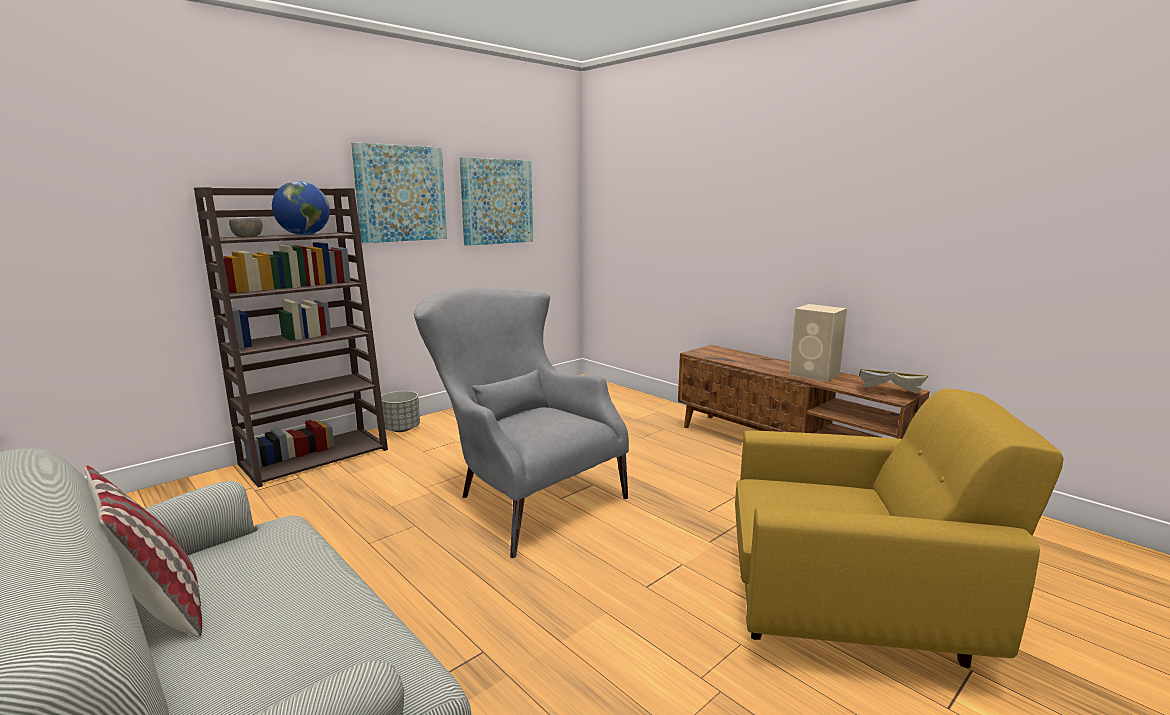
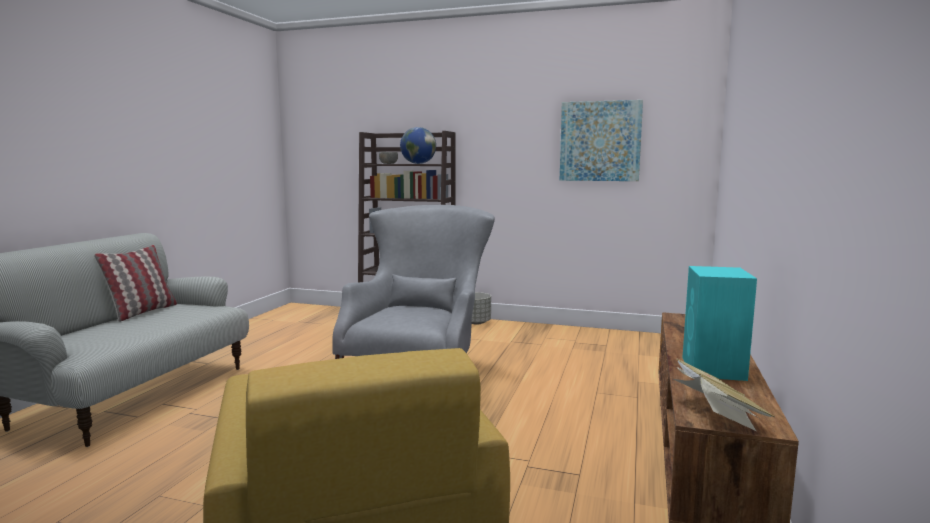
camera: 60 degrees right, 5 degrees down
picture [351,142,447,243] -> none
beige speaker [789,304,847,382] -> turquoise speaker [683,266,757,381]

